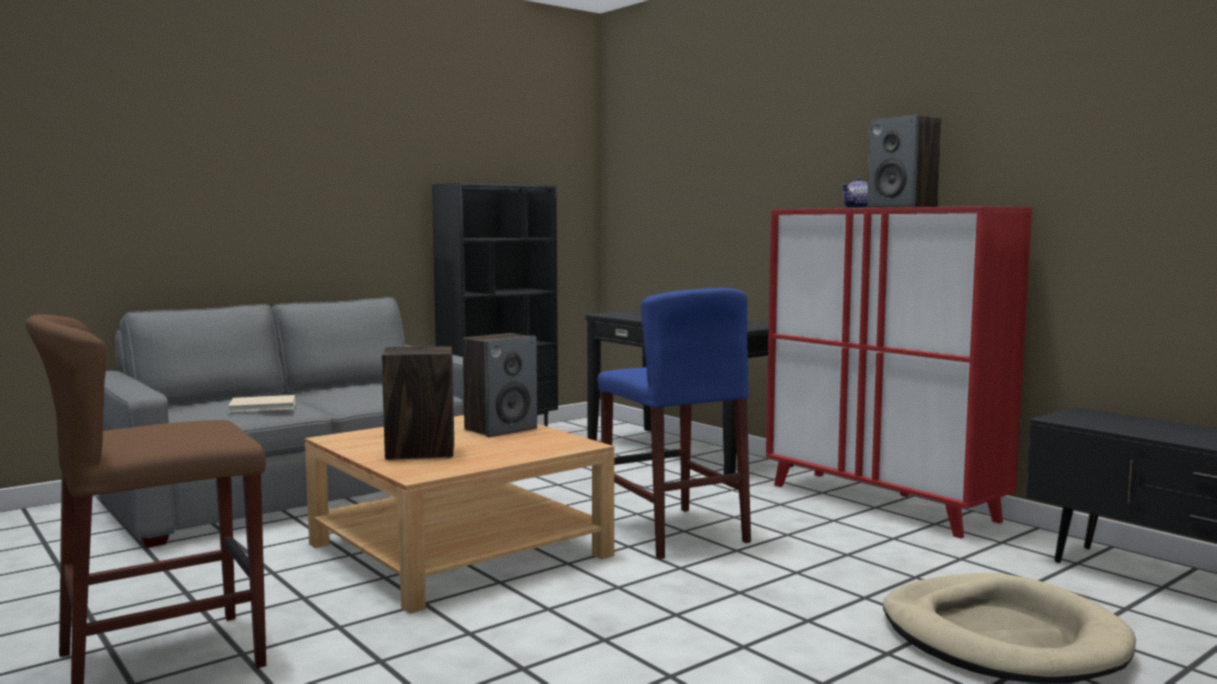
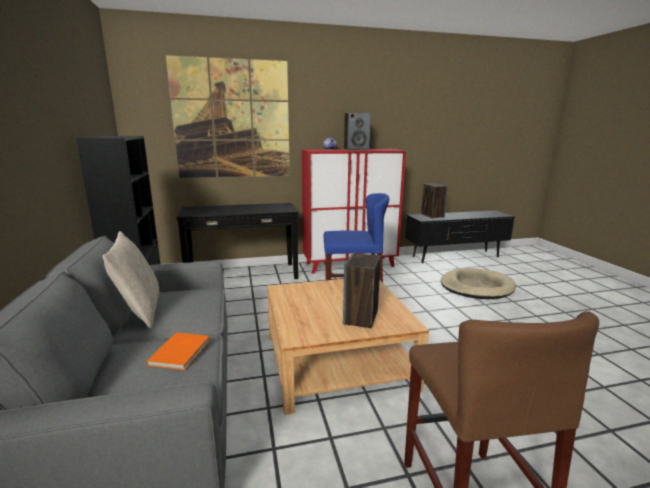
camera: 65 degrees left, 10 degrees up
beige book [228,395,295,413] -> orange book [146,333,210,370]
speaker [463,333,537,437] -> speaker moved to [421,183,448,218]
none -> beige pillow [102,231,160,328]
none -> picture [166,55,290,178]

